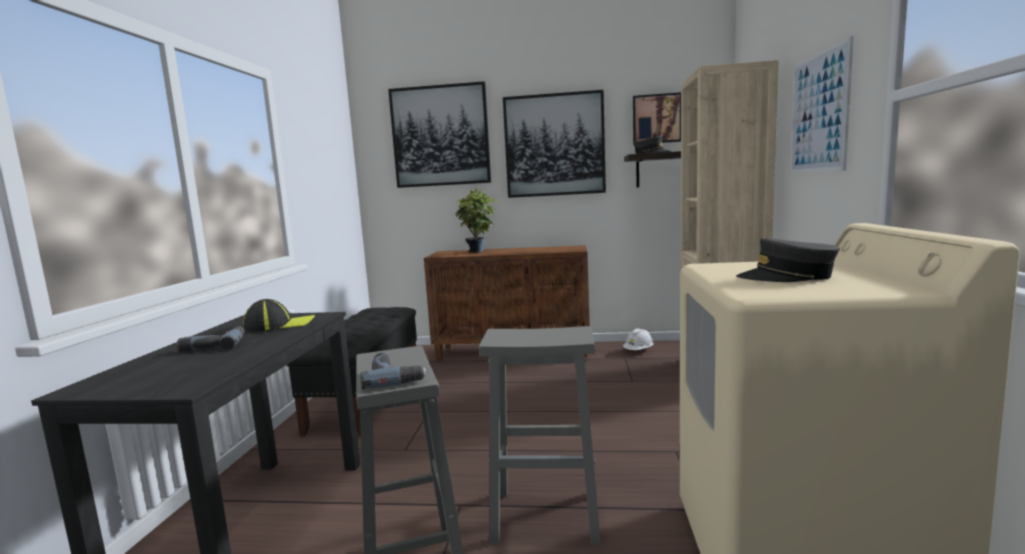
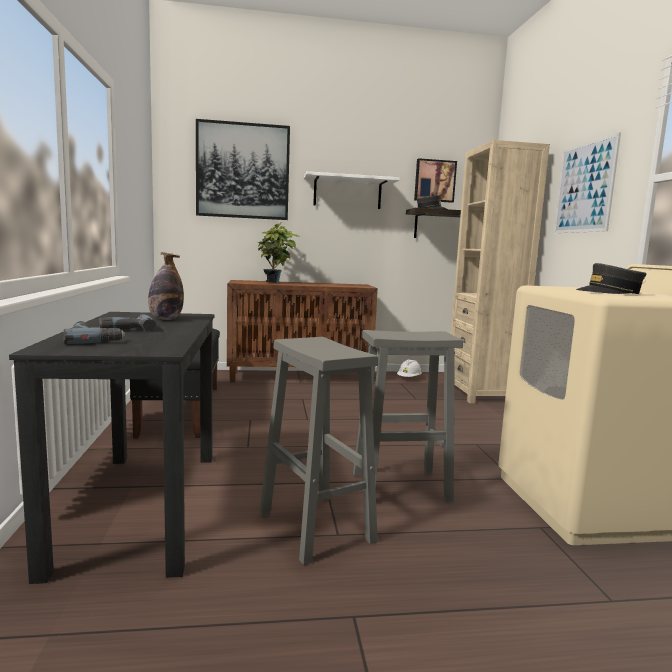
camera: 15 degrees left, 0 degrees up
cap [243,299,315,332] -> bottle [148,252,184,320]
power drill [360,352,428,390] -> power drill moved to [63,321,125,344]
picture [503,90,606,198] -> white shelf [304,171,400,209]

